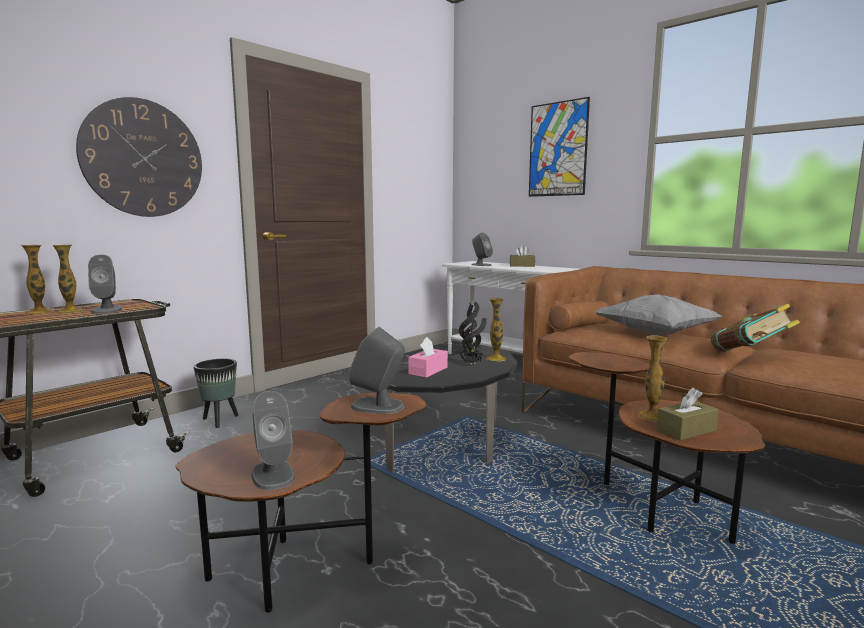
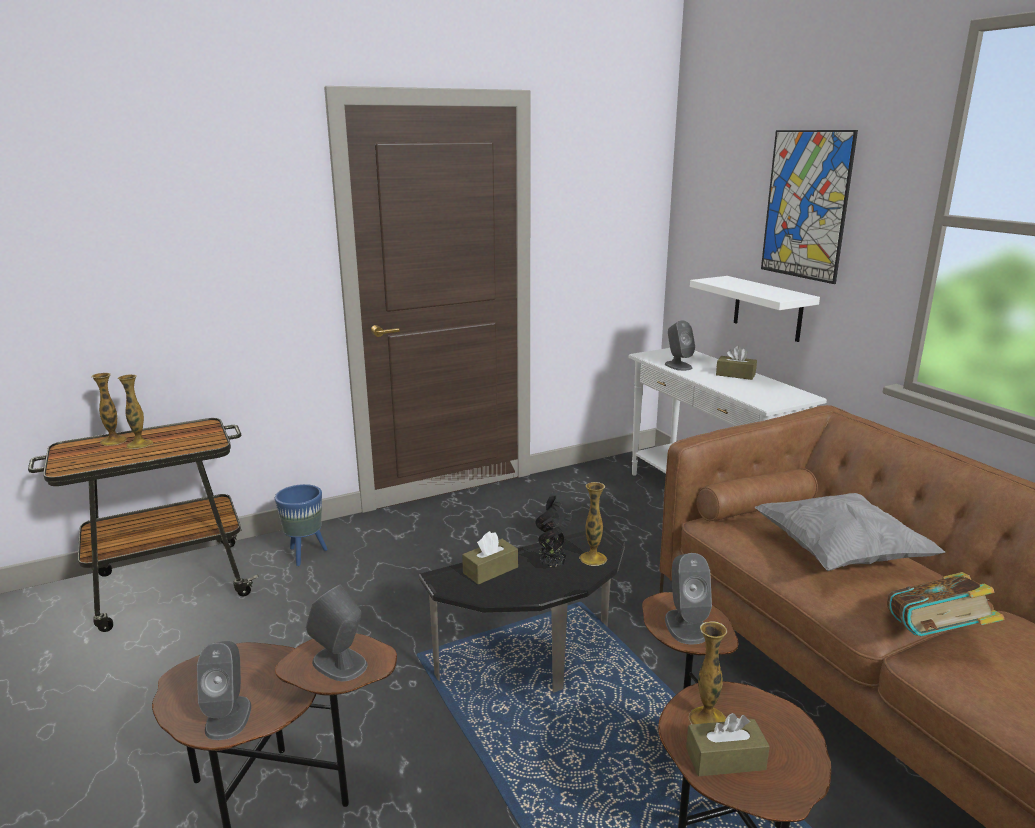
camera: 20 degrees right, 10 degrees up
wall clock [76,97,202,217] -> none
grey speaker [88,255,122,314] -> grey speaker moved to [665,553,712,644]
black planter [194,359,239,428] -> blue planter [275,484,328,566]
pink tissue box [408,337,448,378] -> brown tissue box [462,531,518,585]
none -> white shelf [690,276,820,342]

